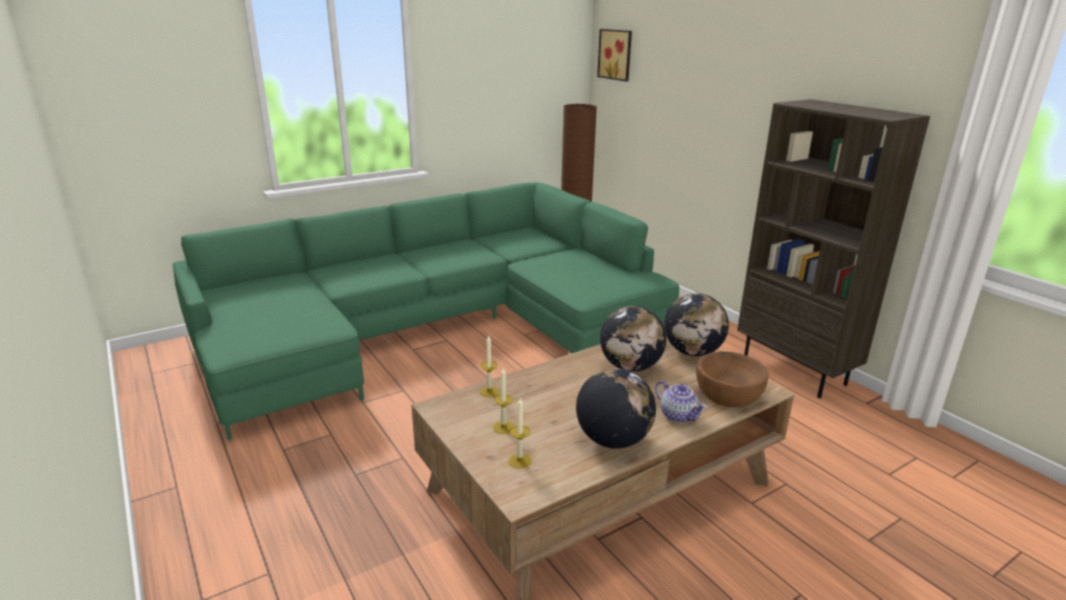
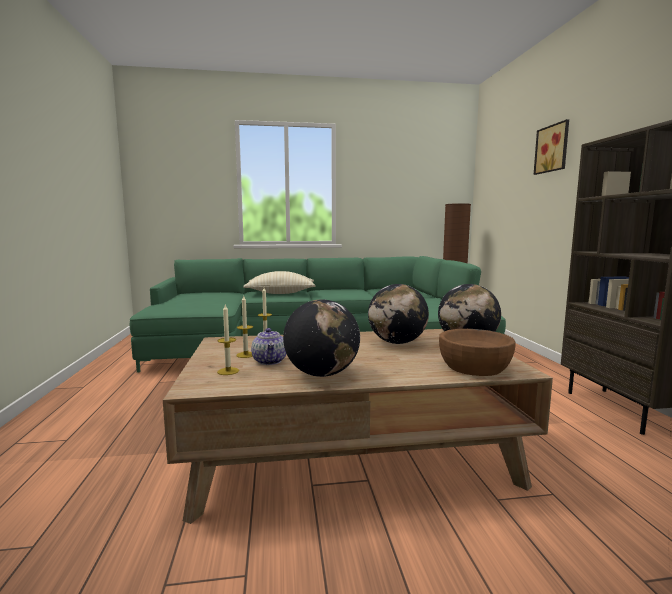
camera: 25 degrees right, 15 degrees down
picture [597,29,632,81] -> picture moved to [534,119,569,175]
teapot [655,381,707,423] -> teapot moved to [251,328,286,365]
none -> beige pillow [243,271,315,294]

